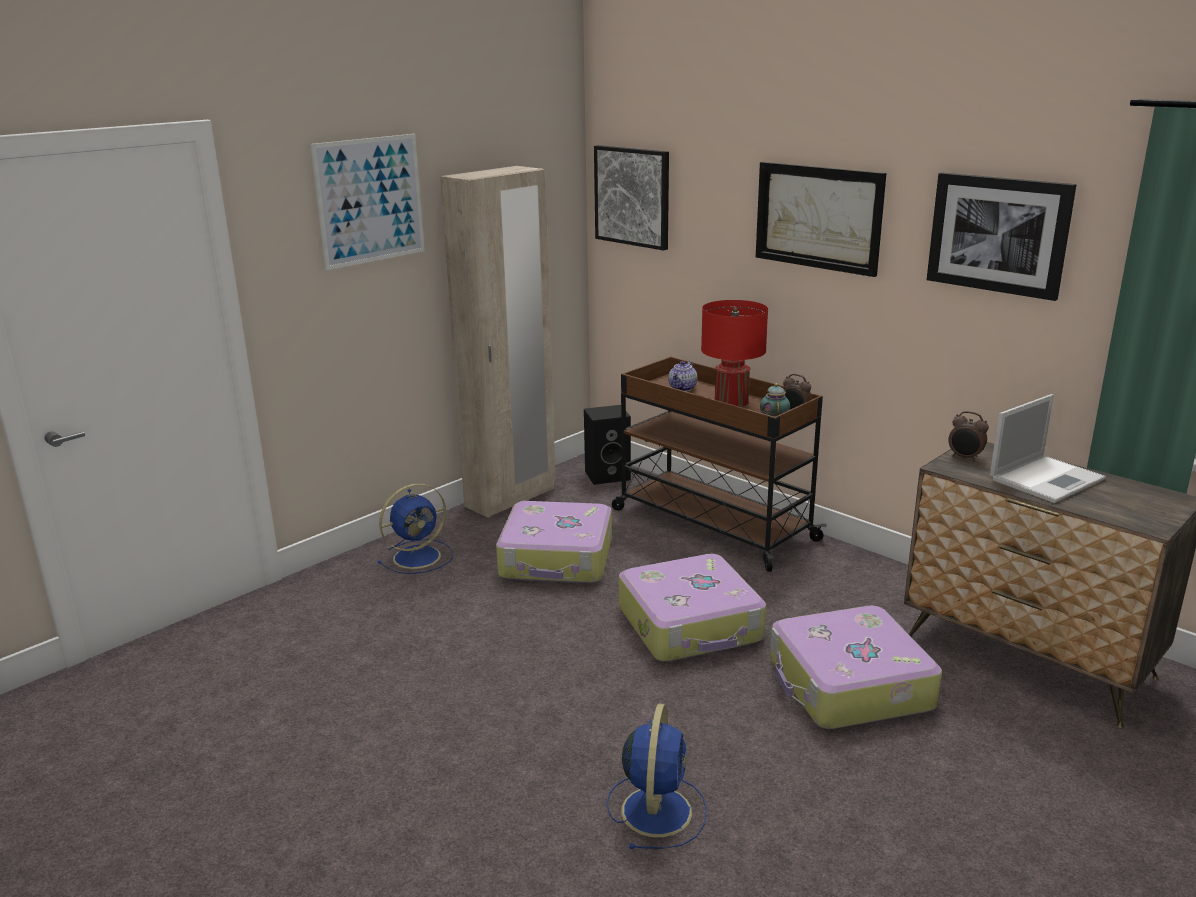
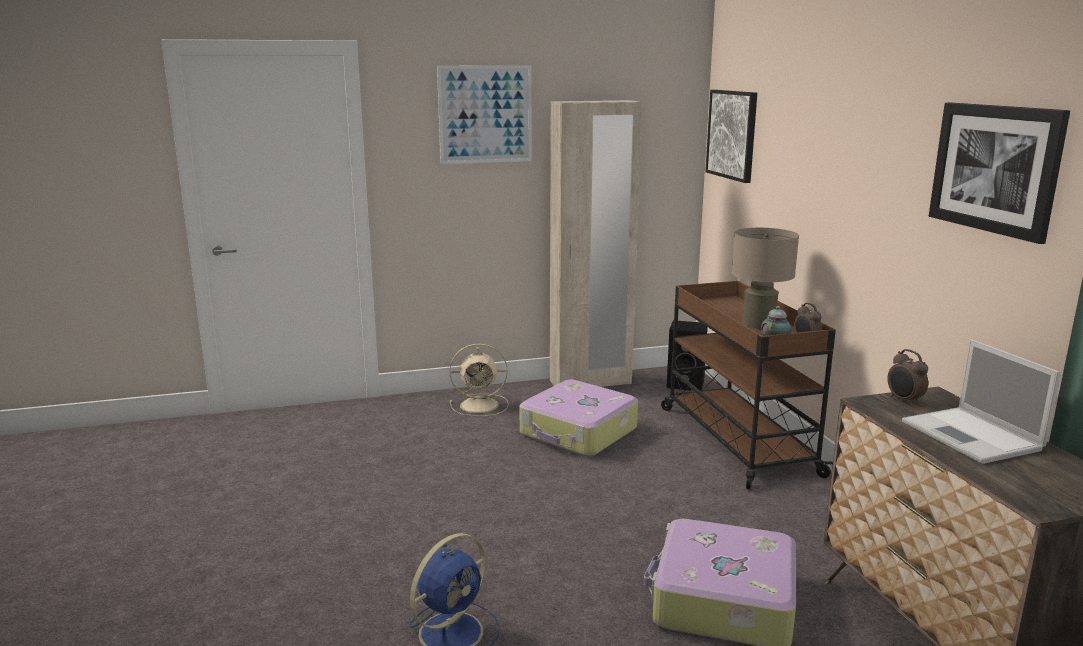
camera: 30 degrees right, 5 degrees down
blue fan [378,483,453,574] -> beige fan [450,343,509,416]
suitcase [619,554,766,662] -> none
teapot [668,361,697,392] -> none
red table lamp [701,300,768,407] -> beige table lamp [732,228,799,329]
picture [756,162,886,277] -> none
laptop [990,394,1106,503] -> laptop turned 75 degrees clockwise [902,339,1061,464]

